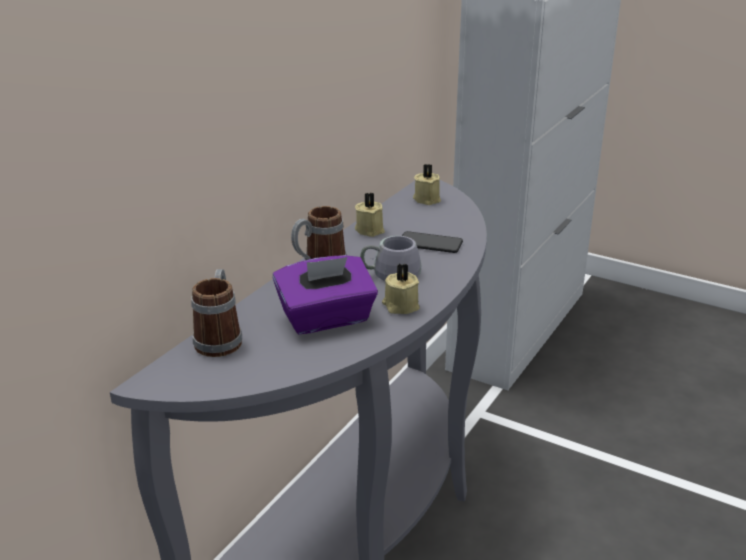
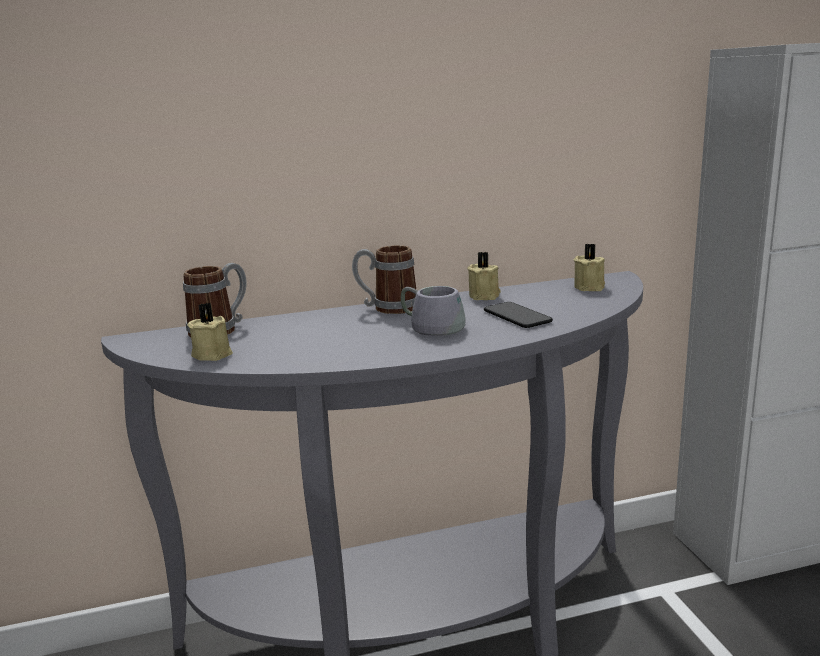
camera: 45 degrees right, 10 degrees down
purple tissue box [273,255,378,334] -> none
beige candle [382,264,420,314] -> beige candle moved to [187,303,233,361]

